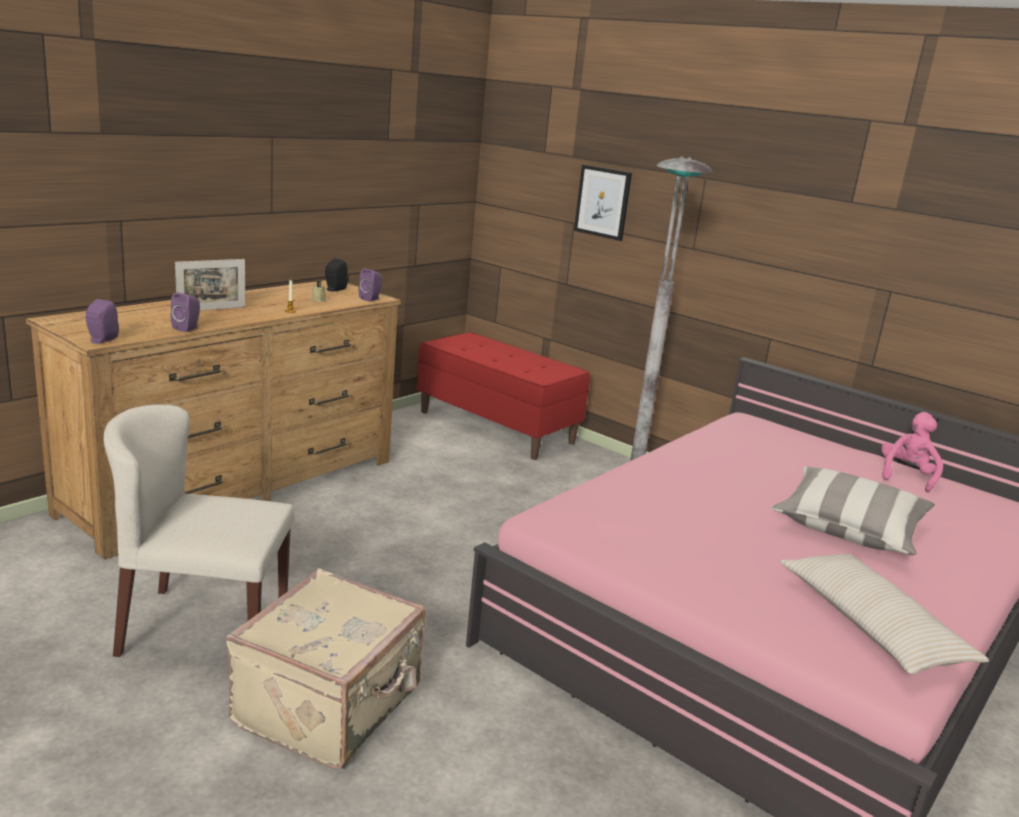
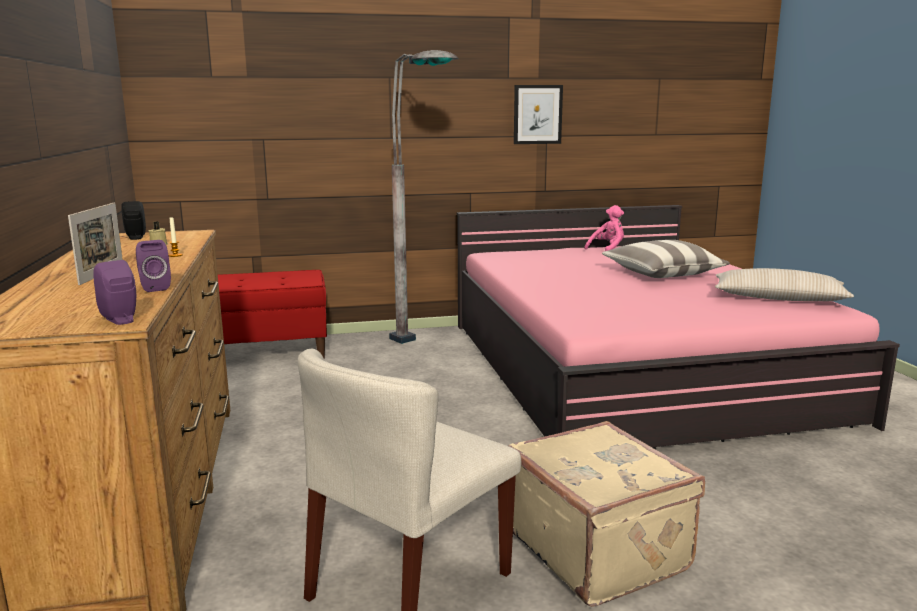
camera: 50 degrees left, 5 degrees down
purple speaker [358,268,382,302] -> none
picture [574,165,632,241] -> picture moved to [514,85,563,144]
pink plush toy [881,412,943,492] -> pink plush toy turned 75 degrees clockwise [584,205,624,251]

